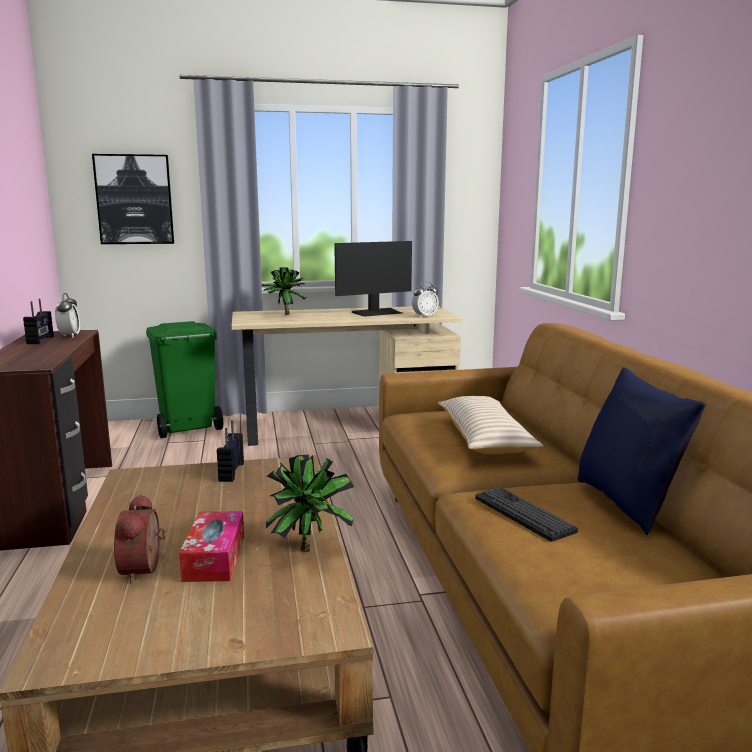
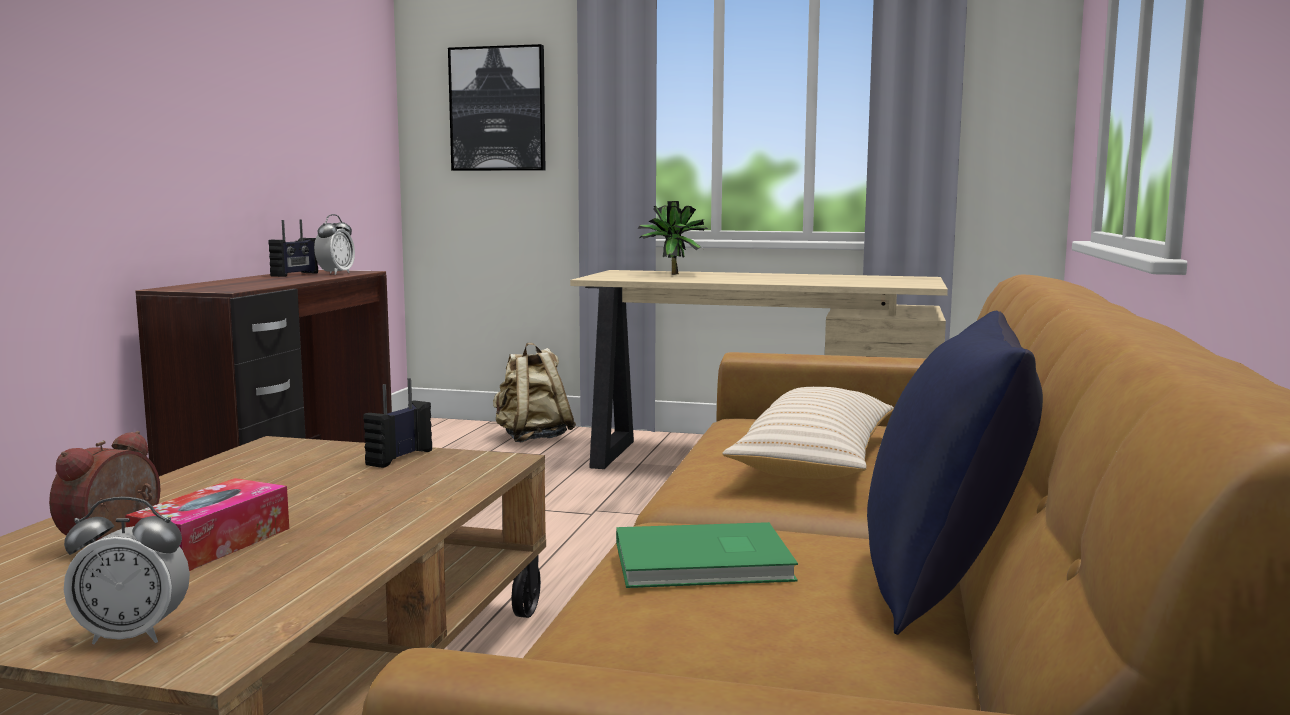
camera: 25 degrees right, 5 degrees down
green trash can [146,321,223,438] -> beige backpack [493,343,576,442]
potted plant [266,455,354,552] -> none
monitor [334,241,412,317] -> none
alarm clock [412,282,439,317] -> alarm clock moved to [64,496,190,644]
keyboard [475,487,578,542] -> green book [616,522,798,588]

